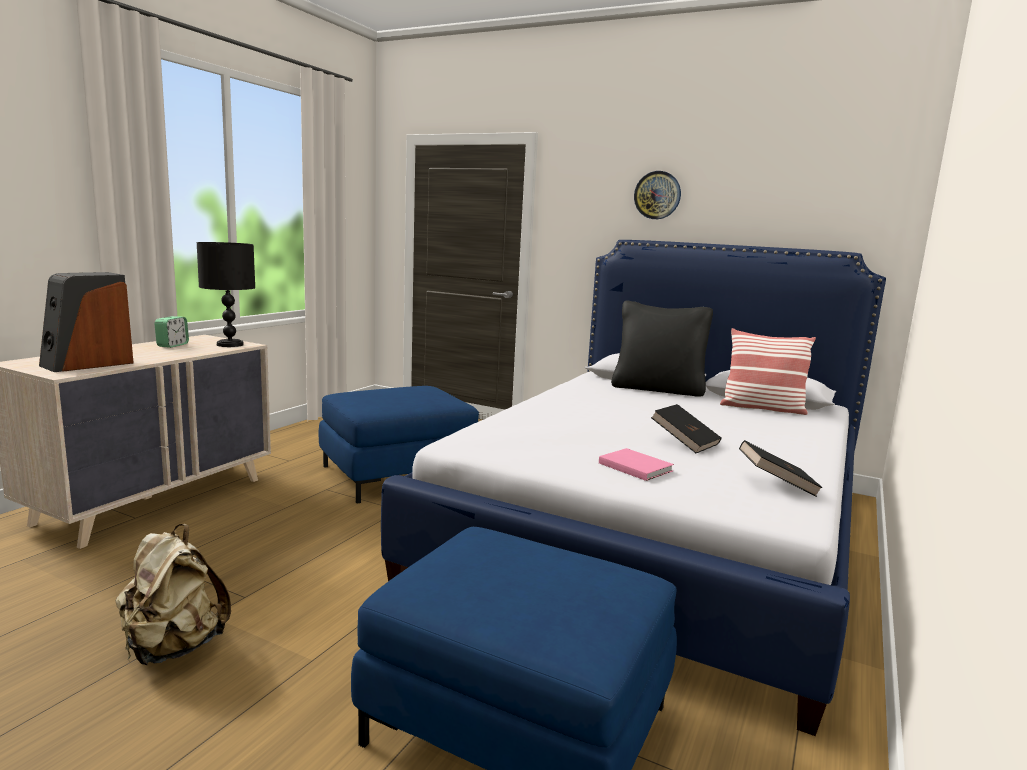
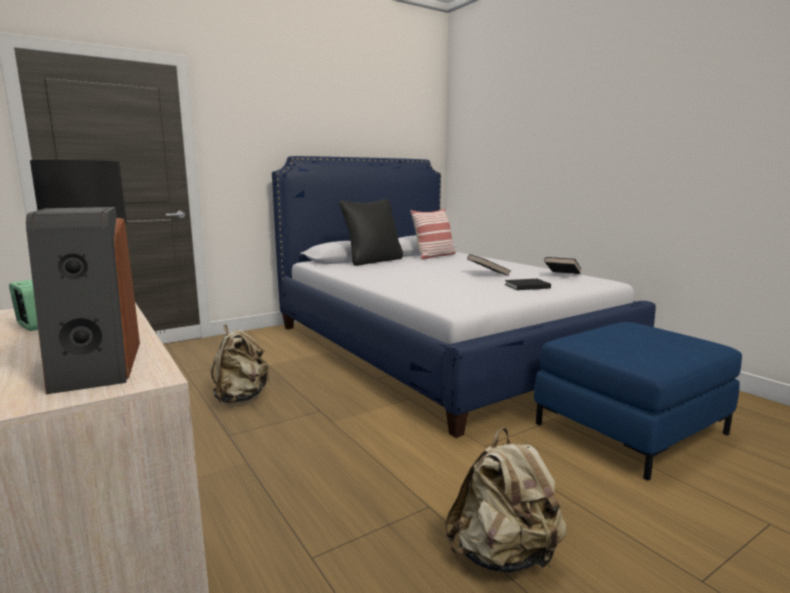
camera: 60 degrees left, 0 degrees up
blue ottoman [319,386,479,503] -> beige backpack [211,325,270,403]
pink book [599,448,674,481] -> black book [505,279,551,290]
wall clock [634,171,681,219] -> none

